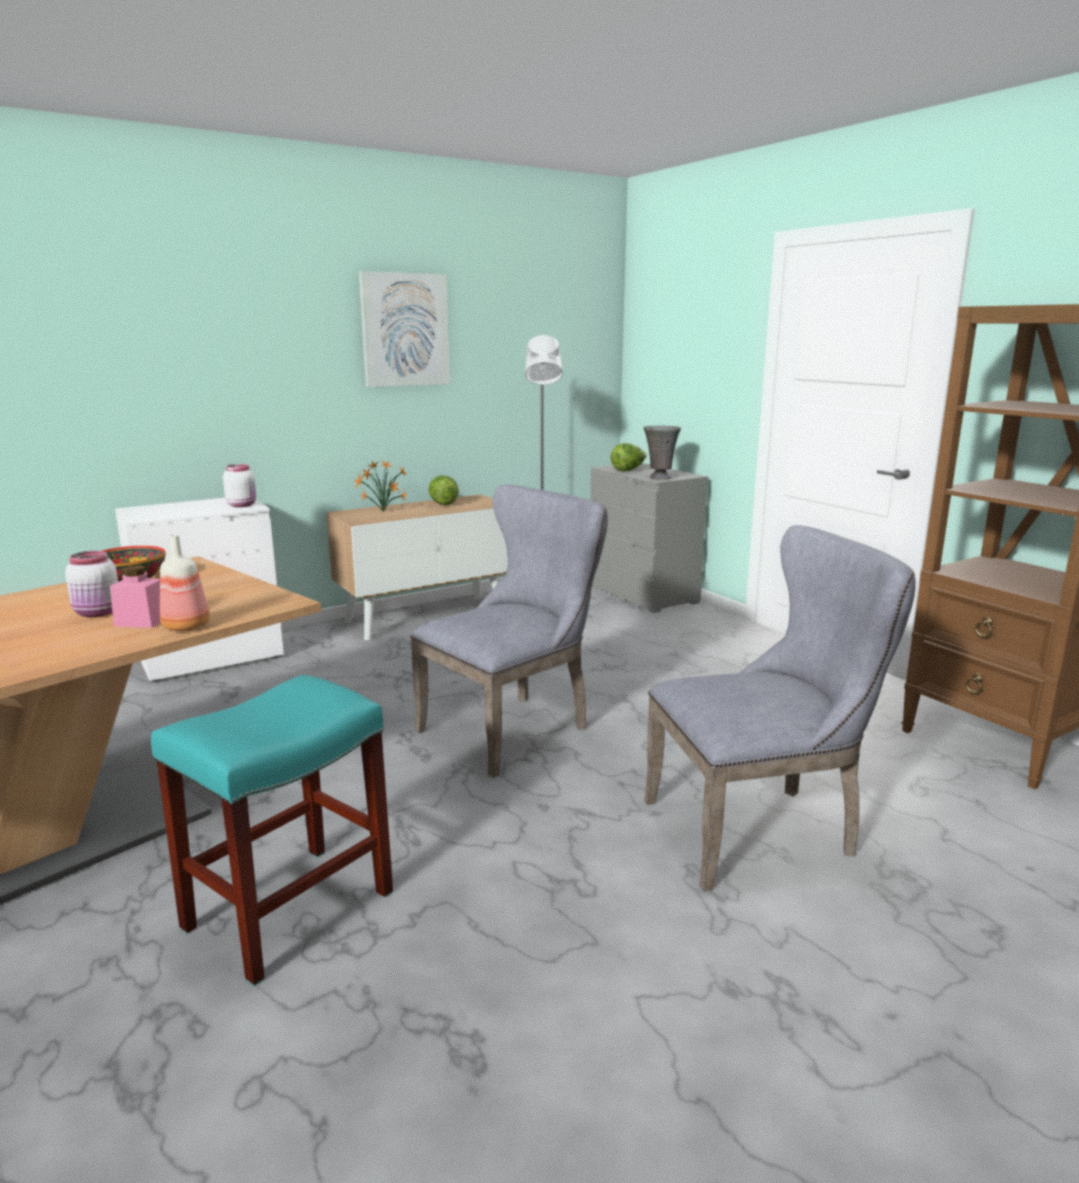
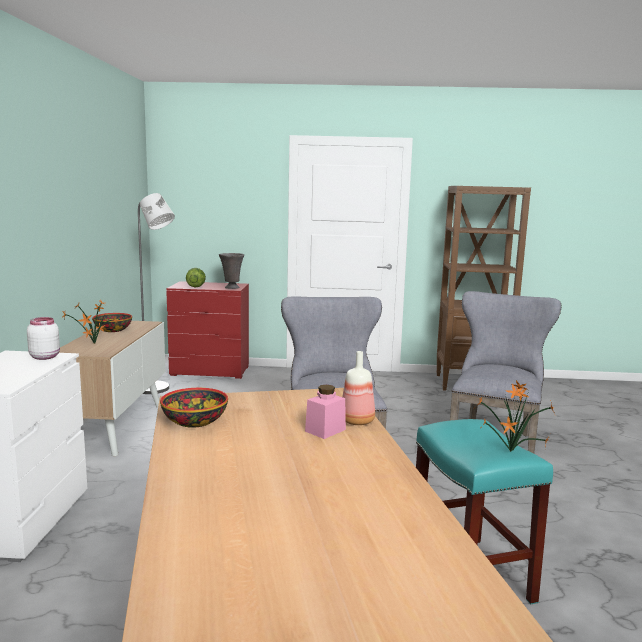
camera: 55 degrees left, 5 degrees down
white jar [65,551,118,617] -> none
picture [359,271,450,387] -> none
lettuce [429,475,459,505] -> bowl [92,313,132,332]
grey dresser [591,463,708,613] -> red dresser [166,281,249,379]
none -> potted plant [473,380,555,452]

